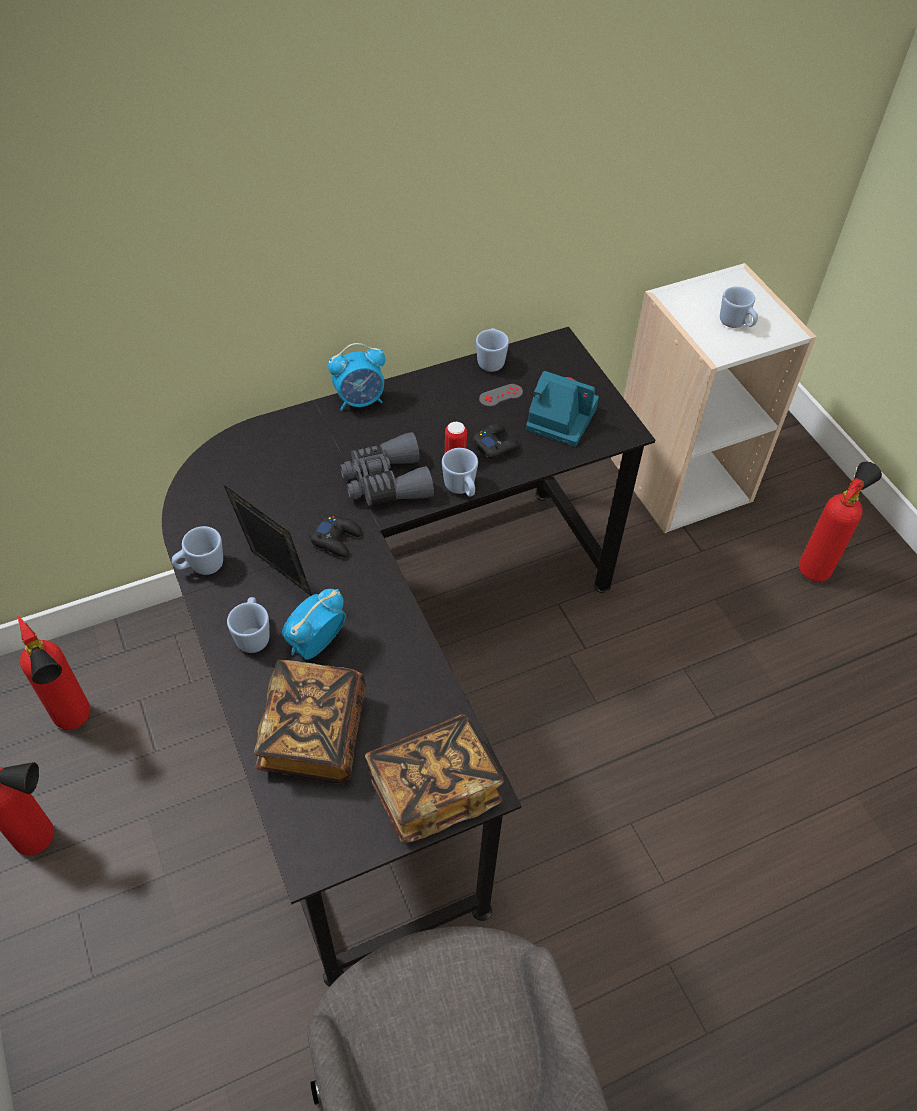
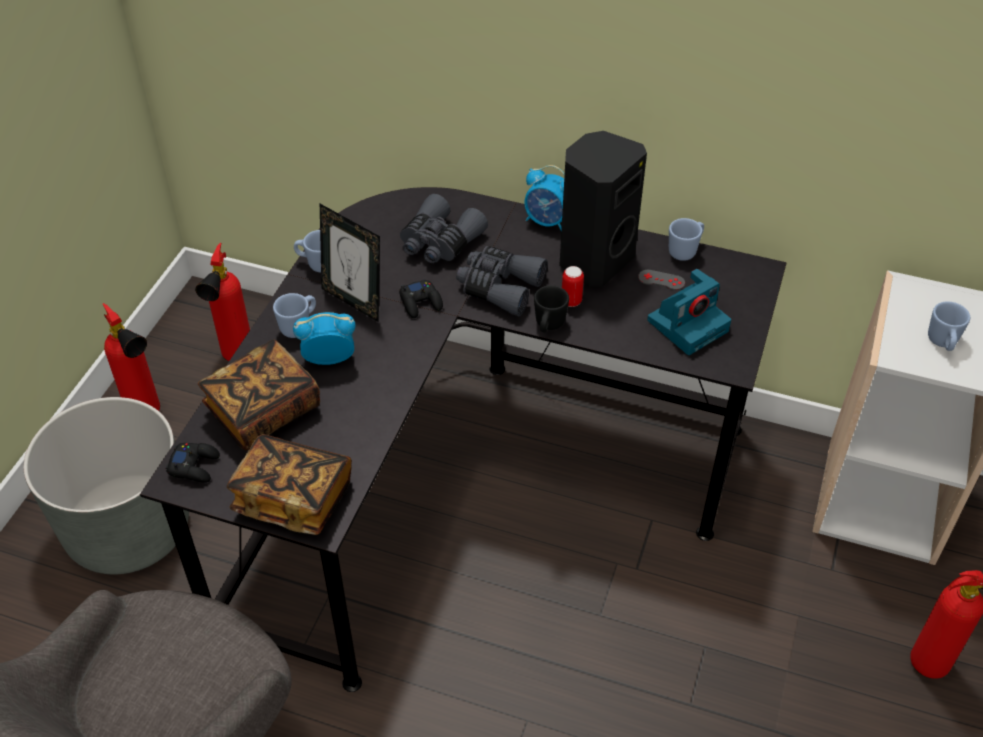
camera: 45 degrees right, 5 degrees down
picture frame [223,484,312,596] -> picture frame turned 135 degrees clockwise [320,204,380,322]
blue mug [442,448,478,497] -> black mug [534,285,569,332]
black game controller [472,423,521,459] -> black game controller moved to [165,443,220,483]
camera [526,371,599,447] -> camera turned 75 degrees clockwise [647,269,731,355]
none -> grey planter [24,397,189,574]
none -> grey binoculars [400,194,488,263]
none -> black speaker [559,131,647,287]

